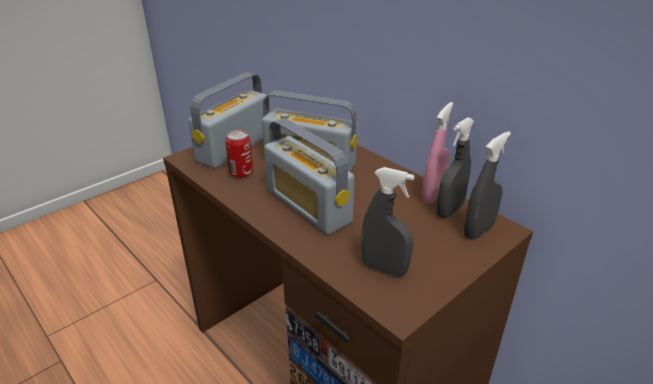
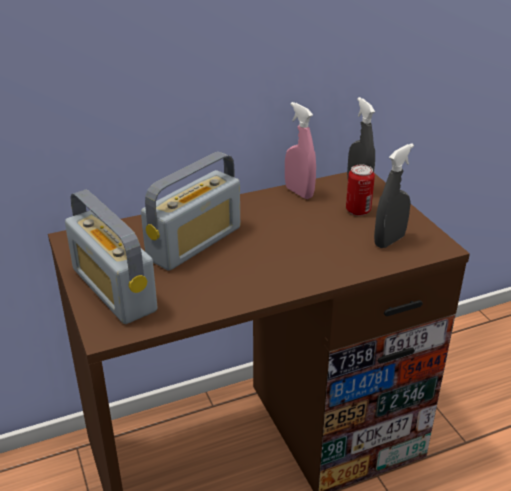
camera: 70 degrees left, 0 degrees up
can [225,130,253,178] -> can moved to [346,164,375,216]
radio [264,118,354,235] -> none
grey spray bottle [436,117,474,218] -> none

